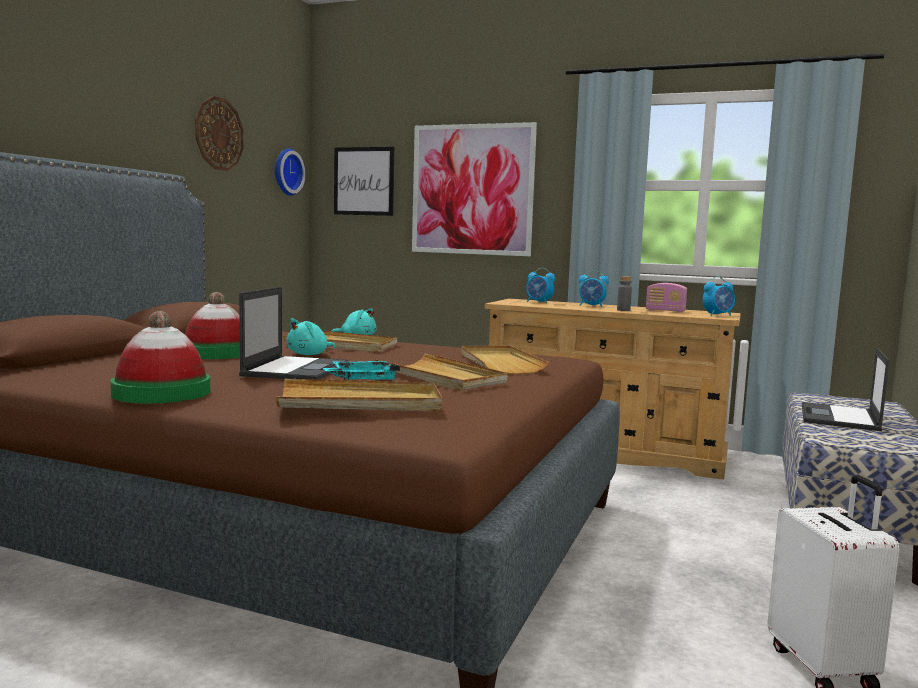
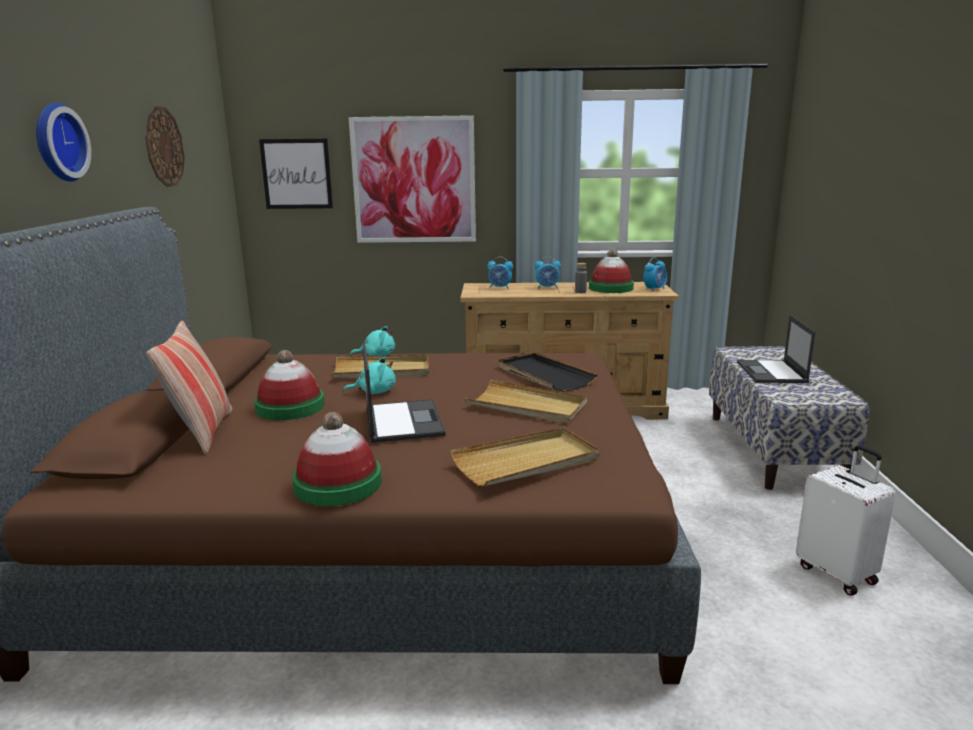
camera: 20 degrees left, 10 degrees up
wall clock [275,148,305,196] -> wall clock moved to [36,103,91,182]
turquoise plush toy [286,318,336,355] -> turquoise plush toy turned 120 degrees counterclockwise [343,357,396,394]
turquoise tray [323,361,400,380] -> none
beige tray [462,346,549,374] -> black tray [498,352,598,392]
radio [646,283,687,313] -> hat [589,249,634,293]
none -> pillow [147,320,232,454]

